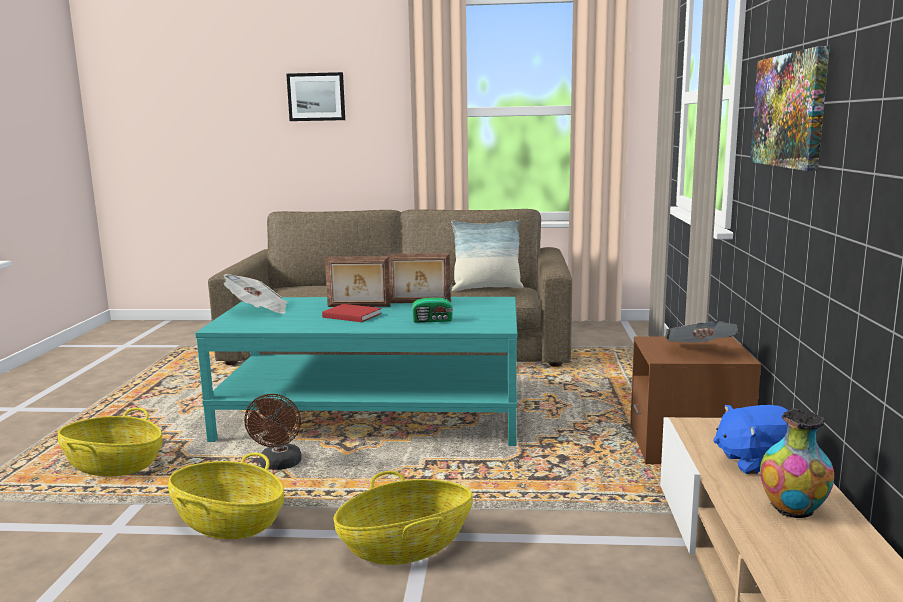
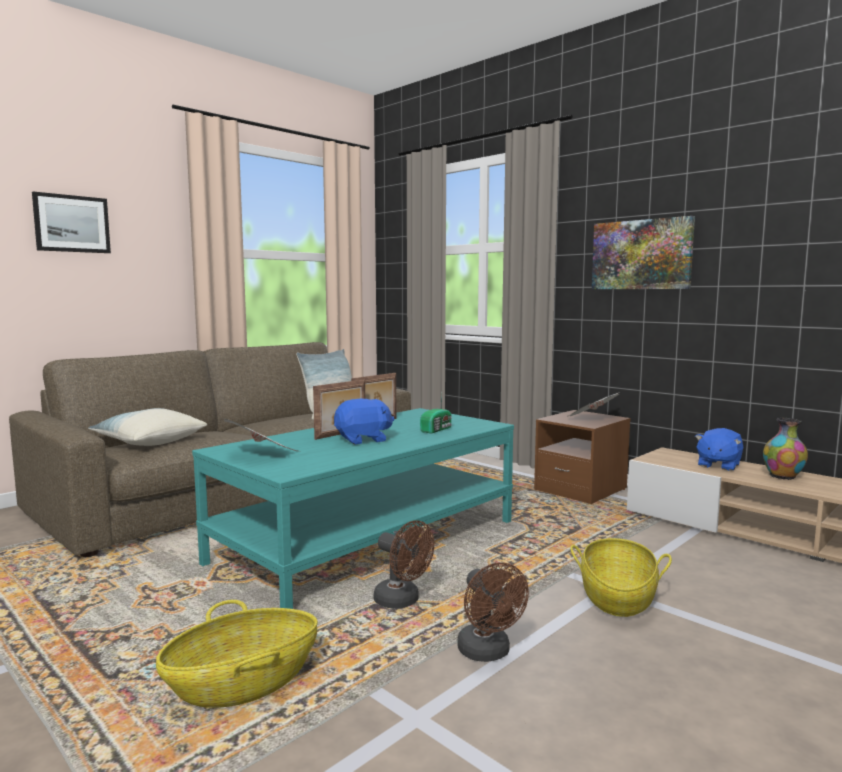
camera: 50 degrees left, 5 degrees down
basket [168,453,284,539] -> brown fan [457,562,529,662]
red book [322,304,382,322] -> blue plush toy [334,399,394,444]
none -> pillow [88,408,207,446]

